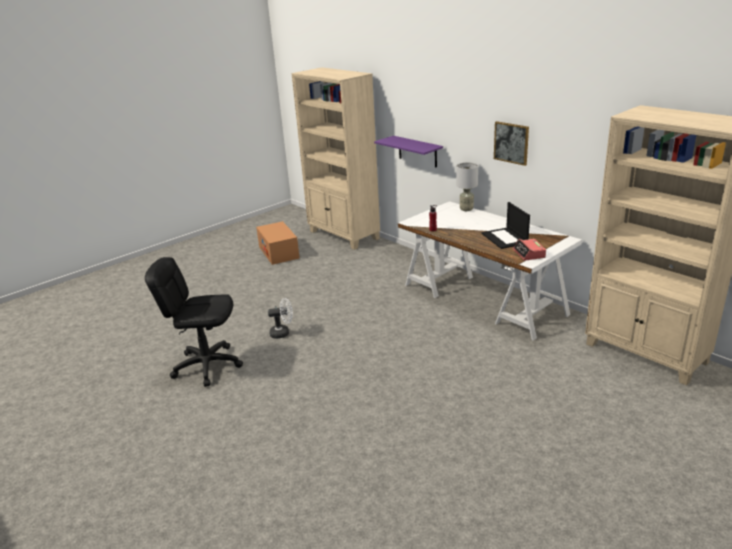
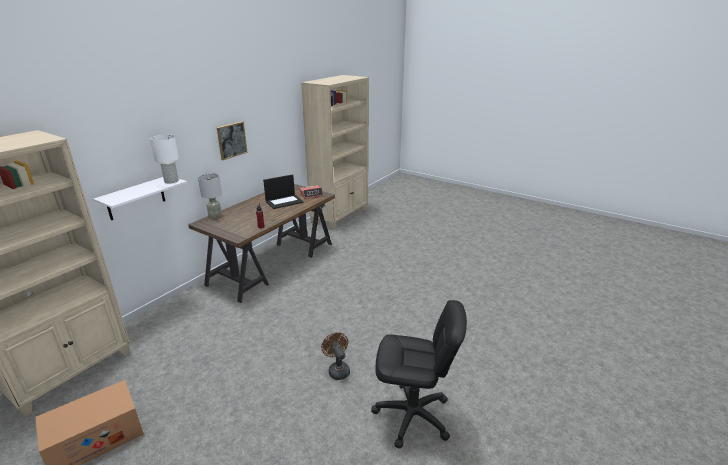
camera: 105 degrees left, 0 degrees up
black office chair [145,257,243,387] -> black office chair turned 75 degrees counterclockwise [371,300,467,449]
white fan [268,298,293,339] -> brown fan [321,332,350,380]
purple shelf [374,136,443,168] -> white shelf [93,177,187,220]
white desk [398,201,582,341] -> brown desk [188,184,335,303]
none -> white table lamp [150,135,179,183]

